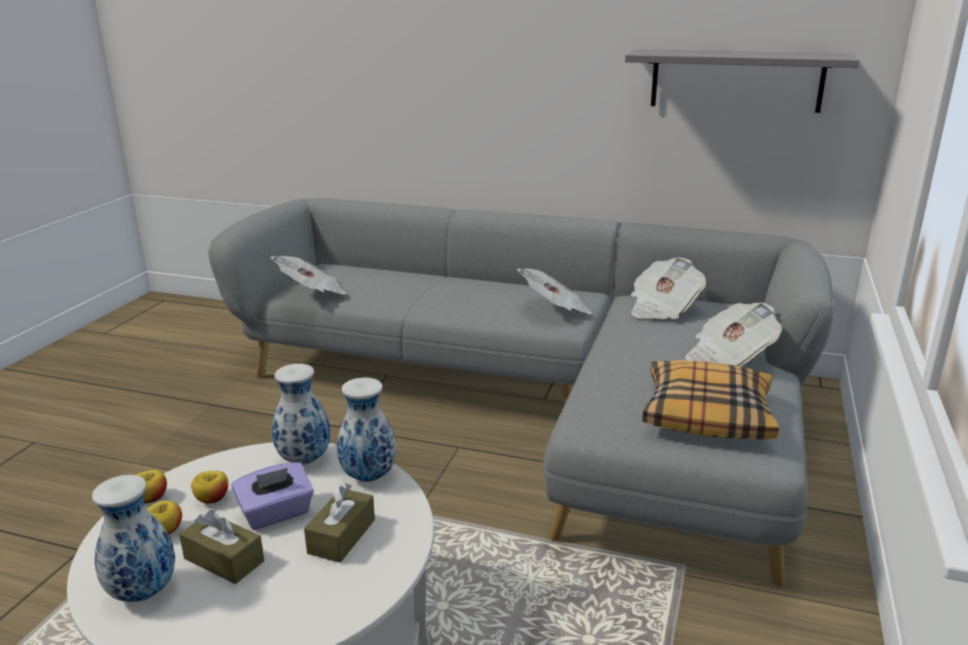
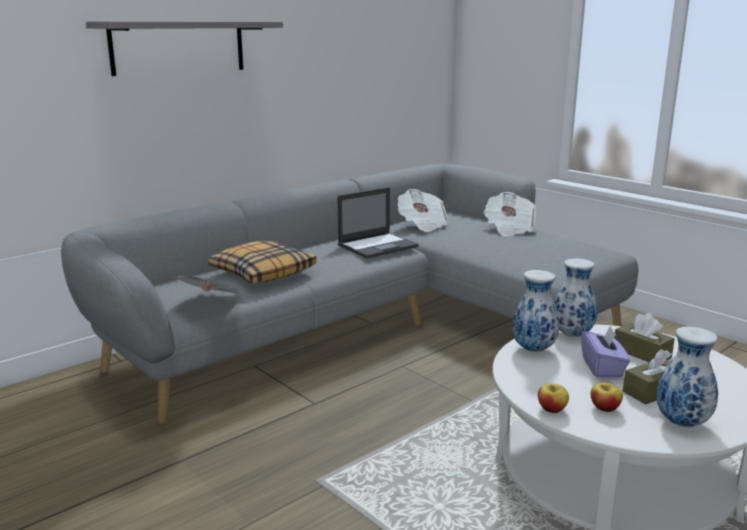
camera: 60 degrees left, 5 degrees down
apple [191,471,228,503] -> none
newspaper [517,268,592,314] -> laptop [337,187,419,258]
grey shelf [625,49,859,113] -> grey shelf moved to [86,22,283,76]
pillow [642,360,779,440] -> pillow moved to [208,241,317,283]

